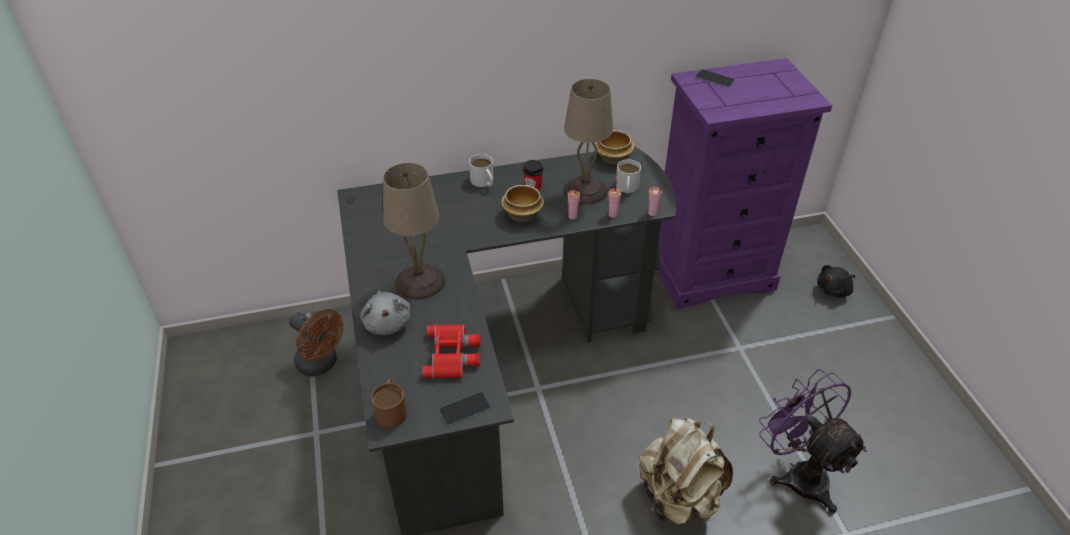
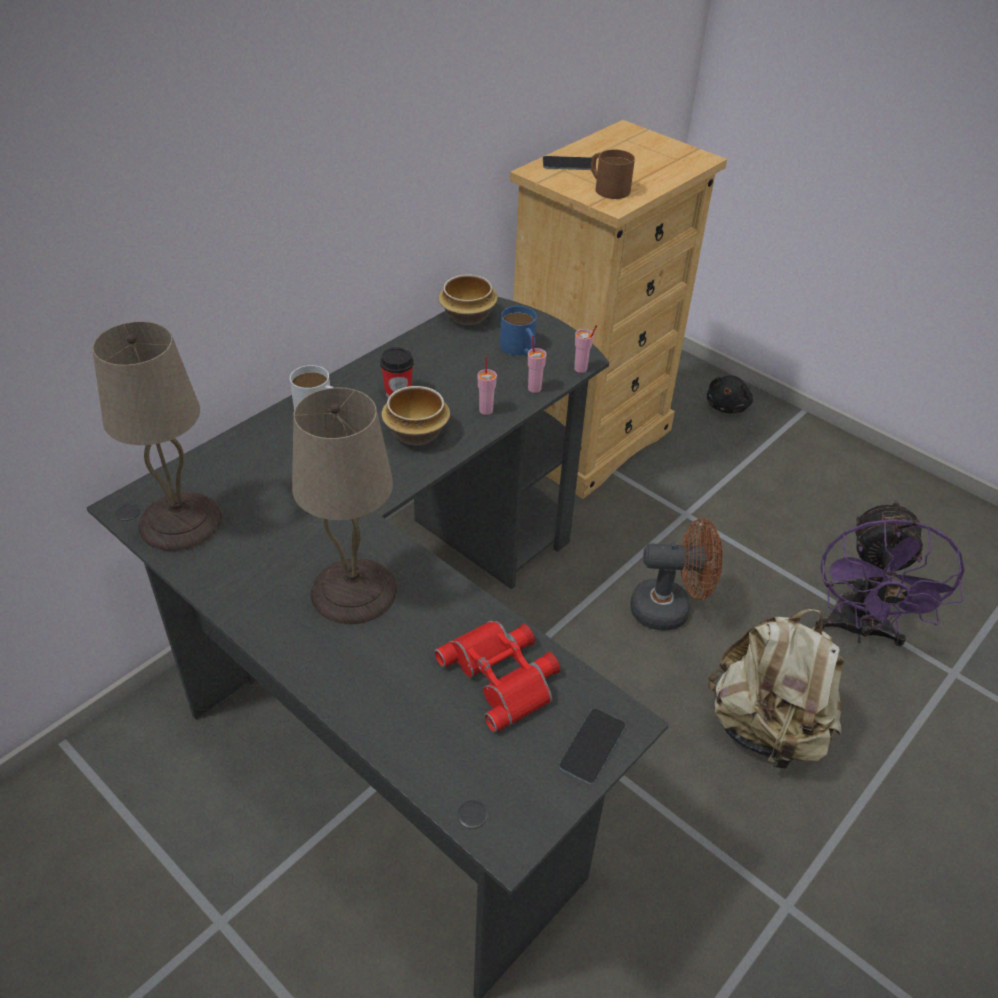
camera: 35 degrees left, 0 degrees up
brown fan [289,309,344,377] -> brown fan moved to [630,518,723,630]
grey plush toy [360,291,411,335] -> none
brown mug [371,379,407,428] -> brown mug moved to [591,149,635,199]
beige table lamp [563,79,613,205] -> beige table lamp moved to [92,321,222,551]
white mug [616,160,641,194] -> blue mug [500,306,537,355]
purple dresser [657,58,832,309] -> beige dresser [510,120,727,499]
purple fan [759,369,867,514] -> purple fan turned 105 degrees counterclockwise [815,500,964,647]

